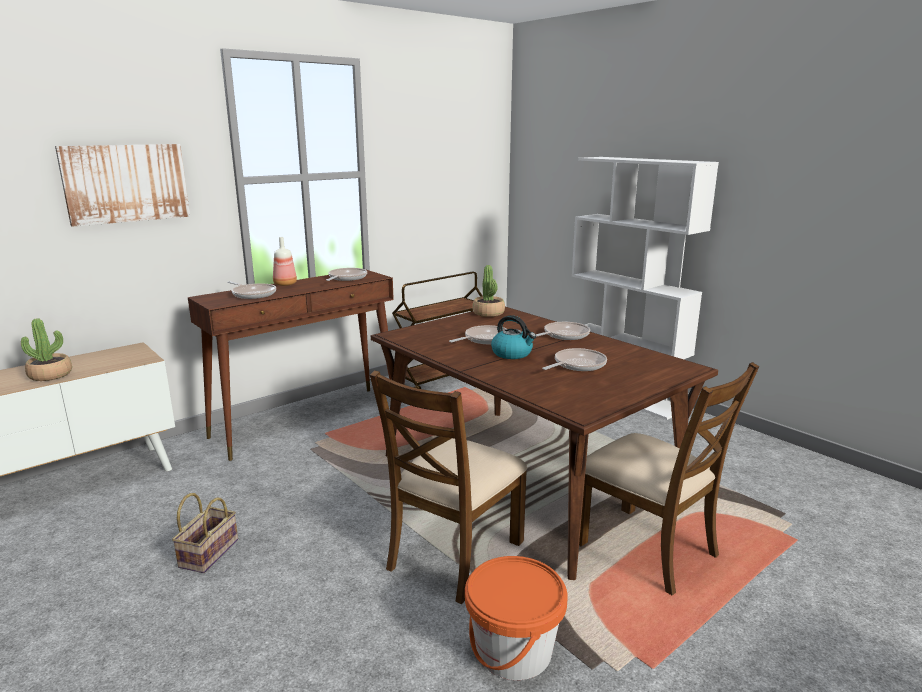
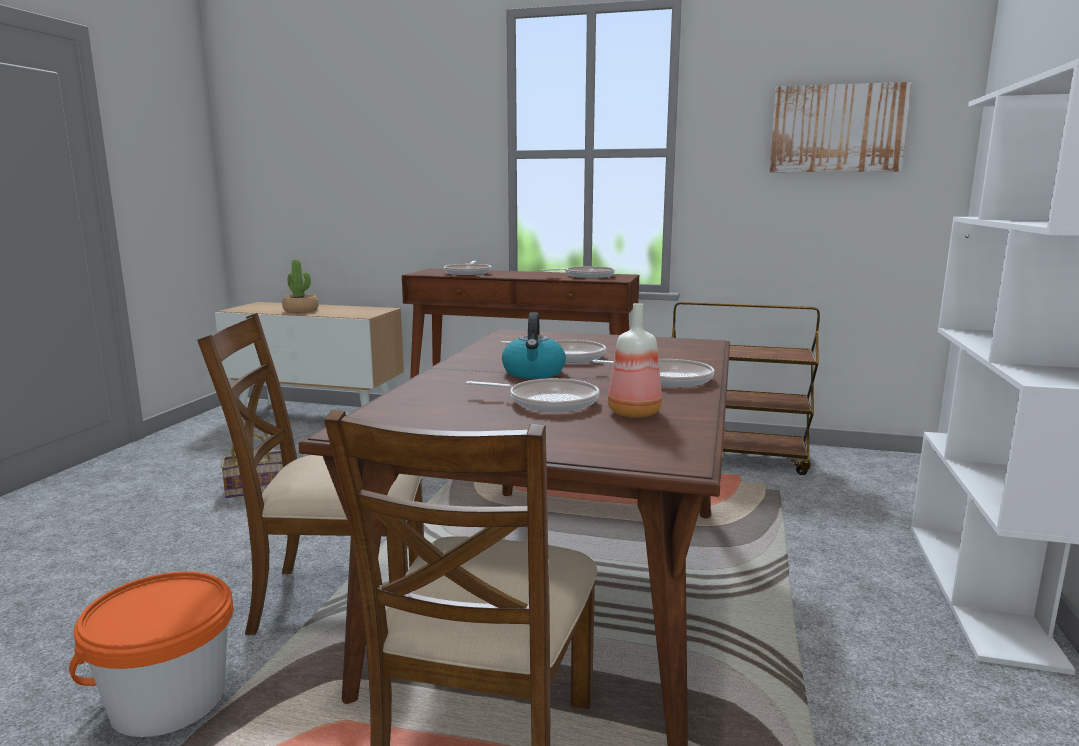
camera: 55 degrees right, 5 degrees down
picture [55,144,190,227] -> picture moved to [769,82,912,172]
bottle [273,237,297,286] -> bottle moved to [608,303,662,418]
potted plant [472,265,505,317] -> none

